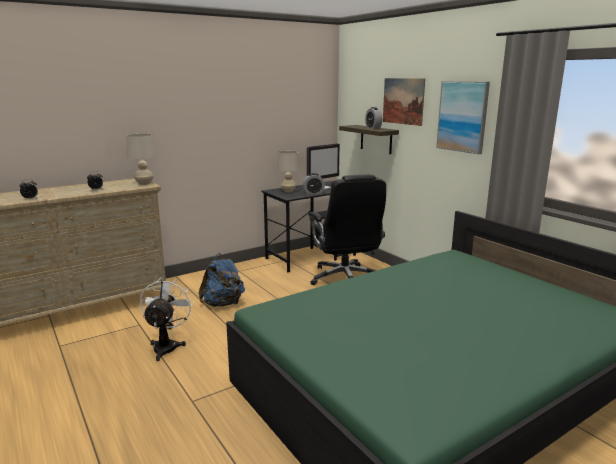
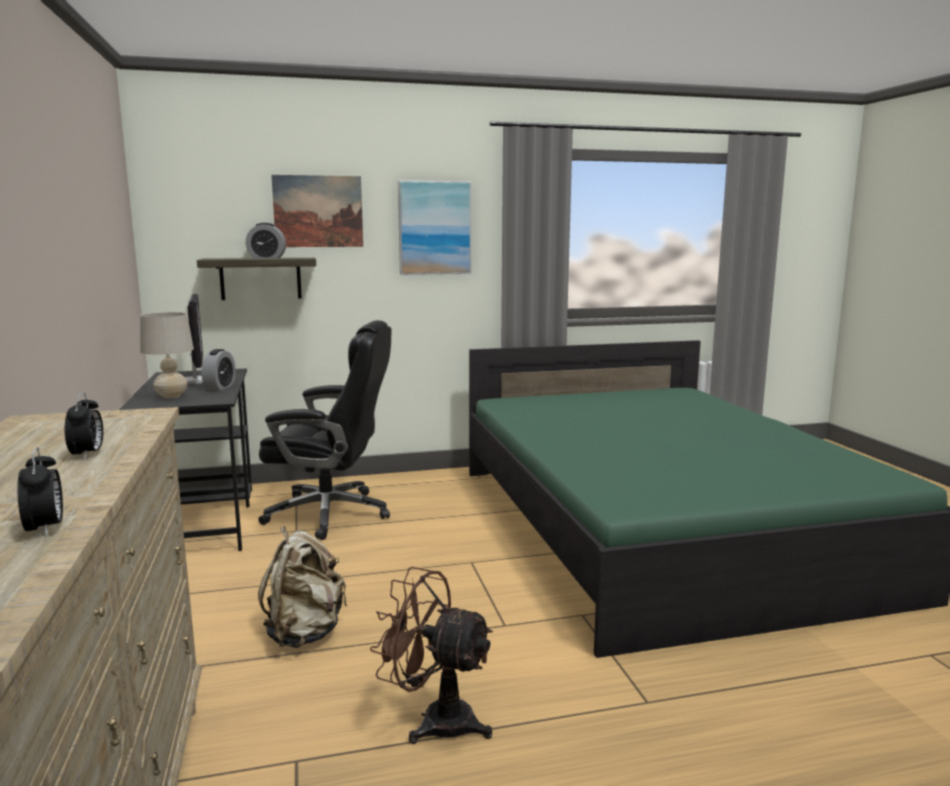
camera: 70 degrees left, 5 degrees down
beige table lamp [126,134,157,185] -> none
white fan [140,278,194,361] -> brown fan [370,567,493,744]
blue backpack [199,253,245,307] -> beige backpack [258,526,347,648]

